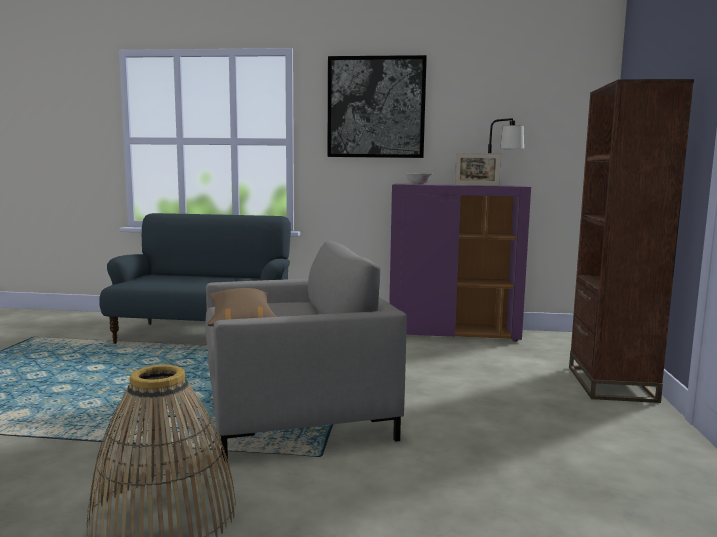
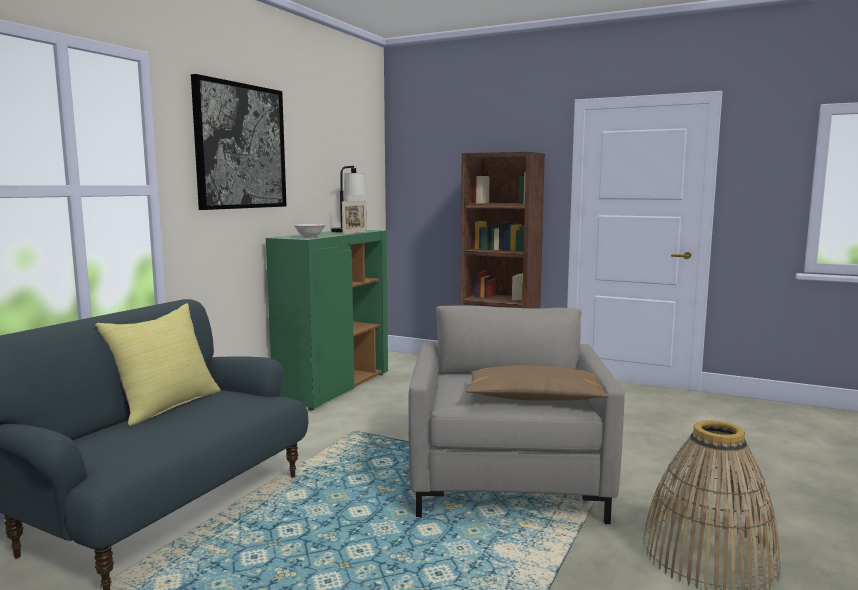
camera: 70 degrees left, 0 degrees up
purple cabinet [389,184,531,342] -> green cabinet [266,230,388,410]
none -> yellow pillow [95,303,221,426]

